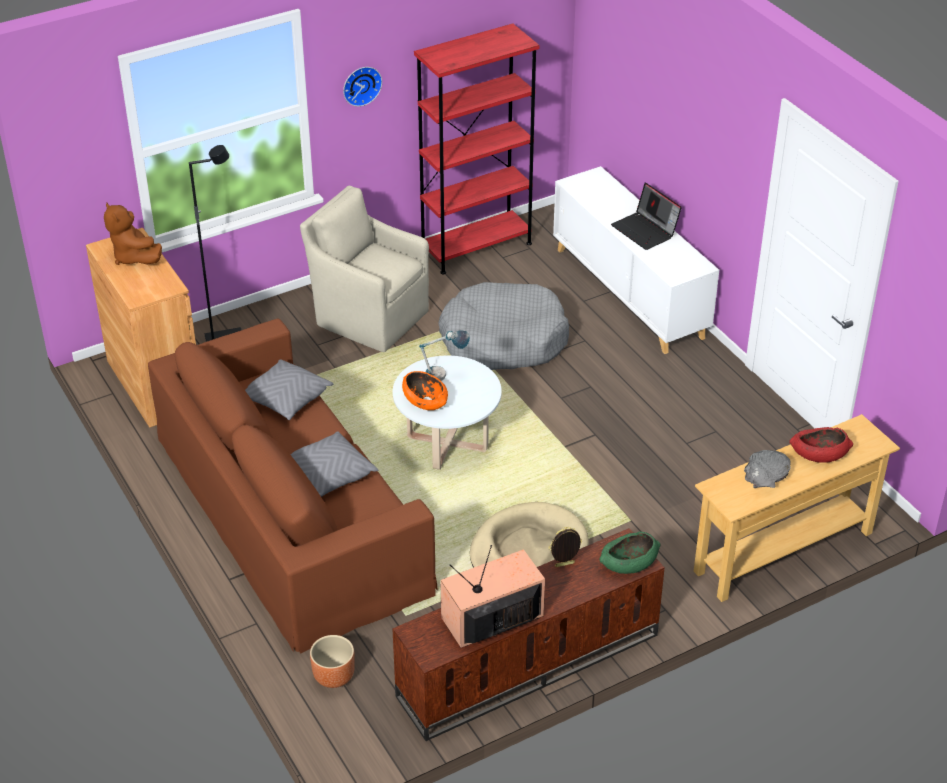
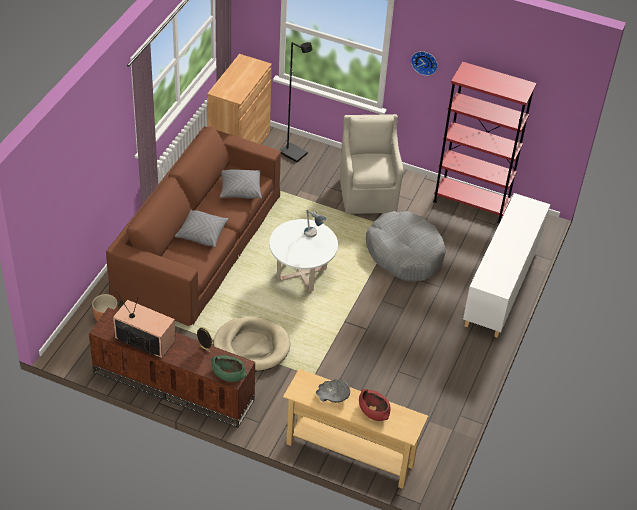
camera: 50 degrees right, 5 degrees up
brown plush toy [104,203,162,265] -> none
orange bowl [402,371,448,410] -> none
laptop [611,183,682,250] -> none

